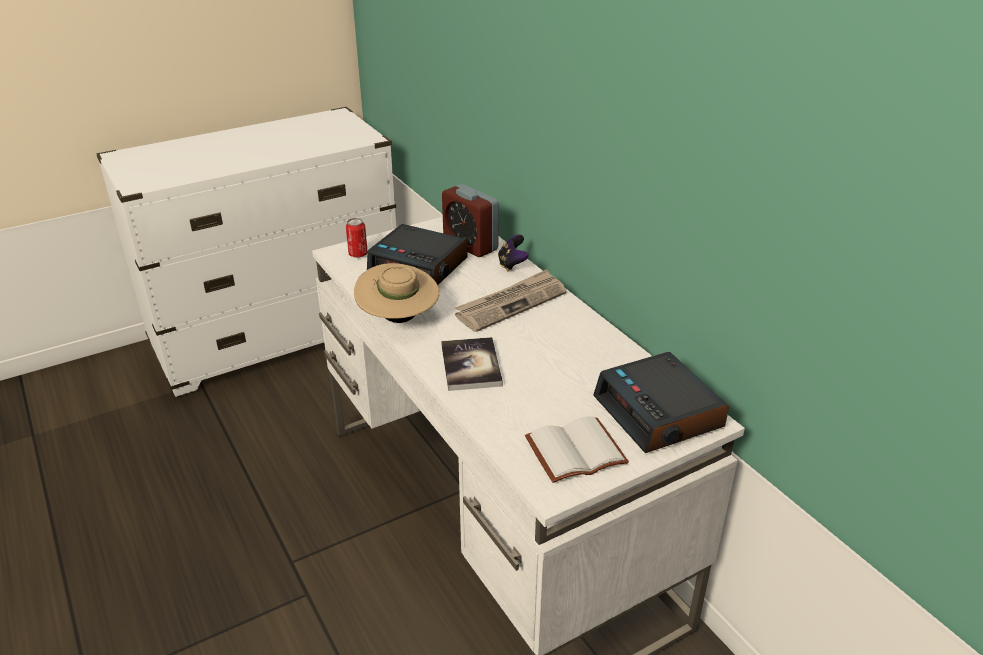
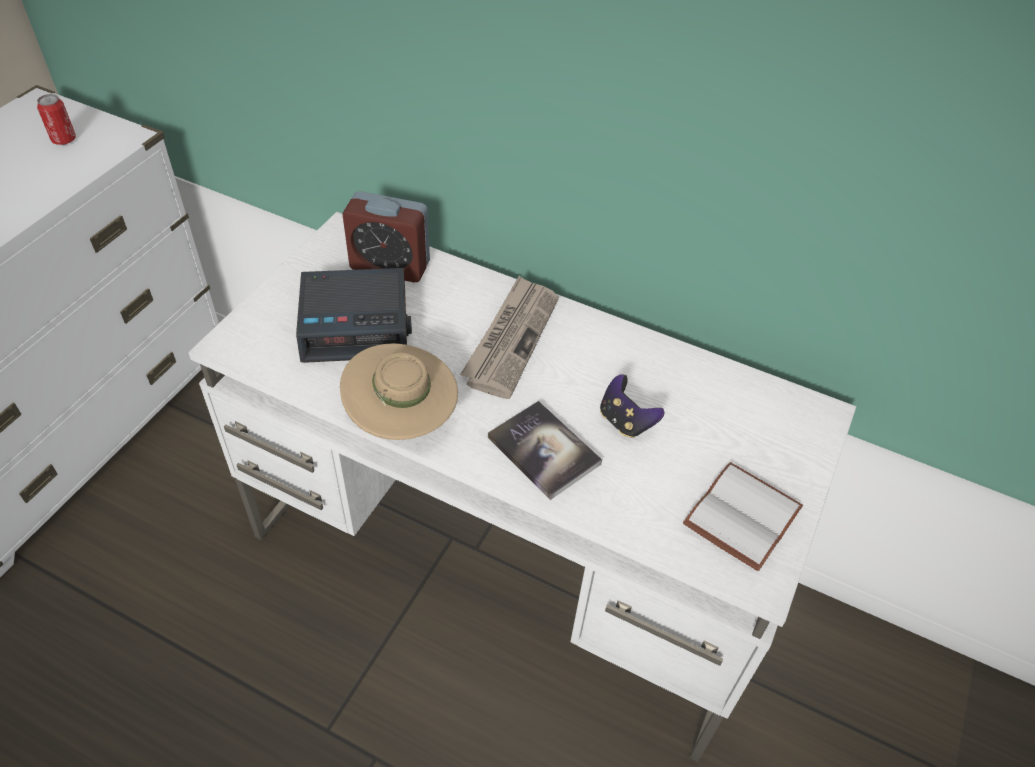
camera: 35 degrees left, 15 degrees up
can [346,218,368,258] -> can moved to [37,94,76,145]
game controller [498,234,529,271] -> game controller moved to [600,374,665,438]
alarm clock [593,352,729,453] -> none

